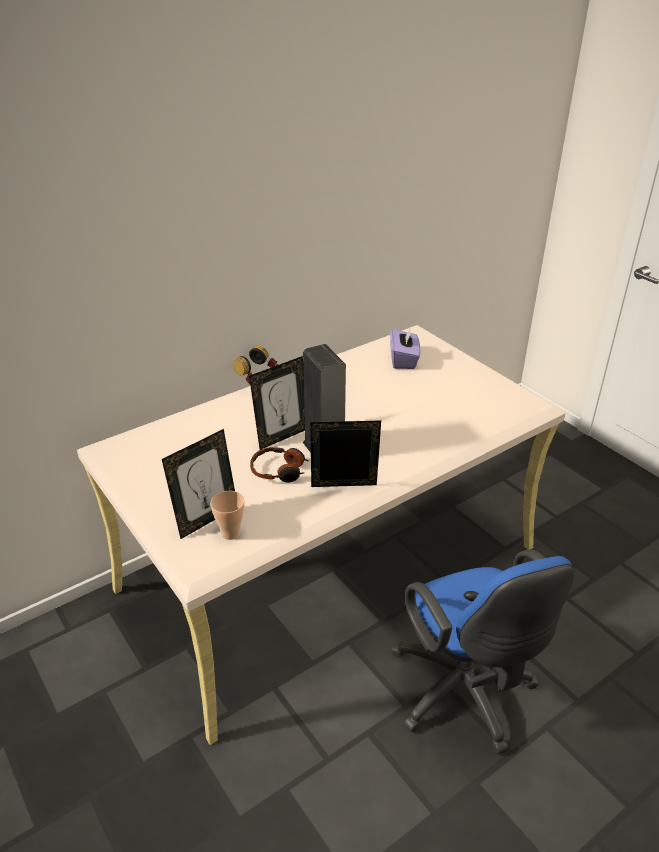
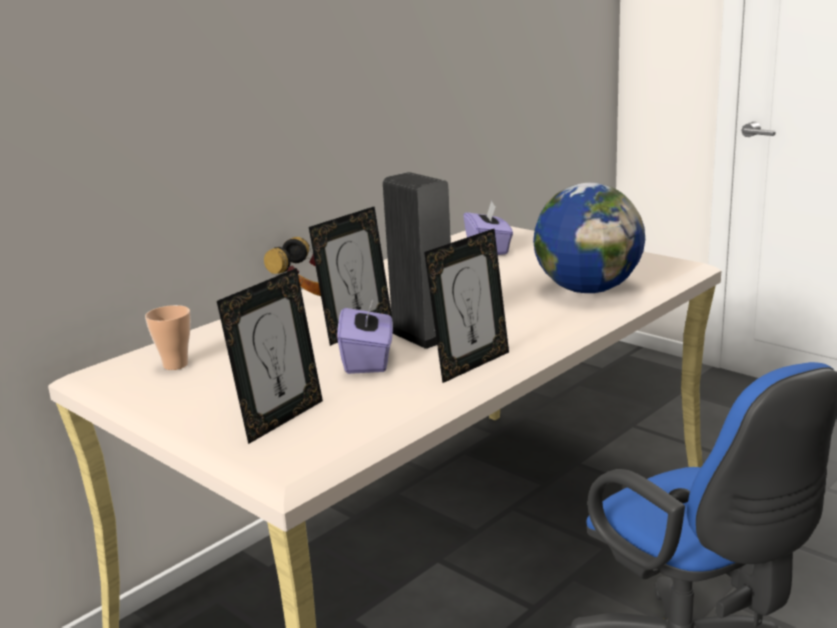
camera: 10 degrees left, 15 degrees down
cup [210,491,245,540] -> cup moved to [145,305,191,370]
headphones [250,447,308,482] -> purple tissue box [337,297,393,374]
picture frame [310,420,381,487] -> picture frame turned 150 degrees clockwise [424,229,509,383]
none -> globe [533,183,645,293]

